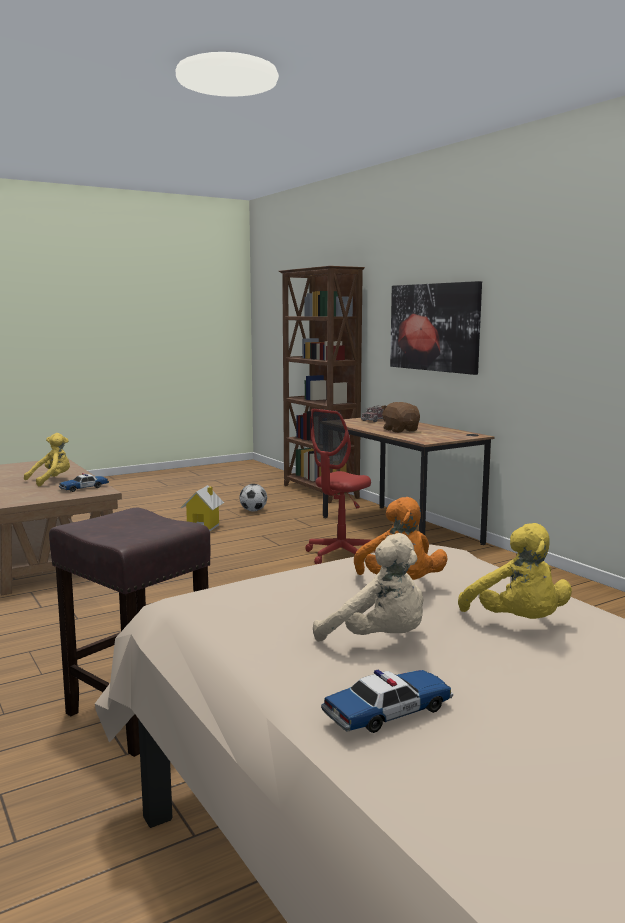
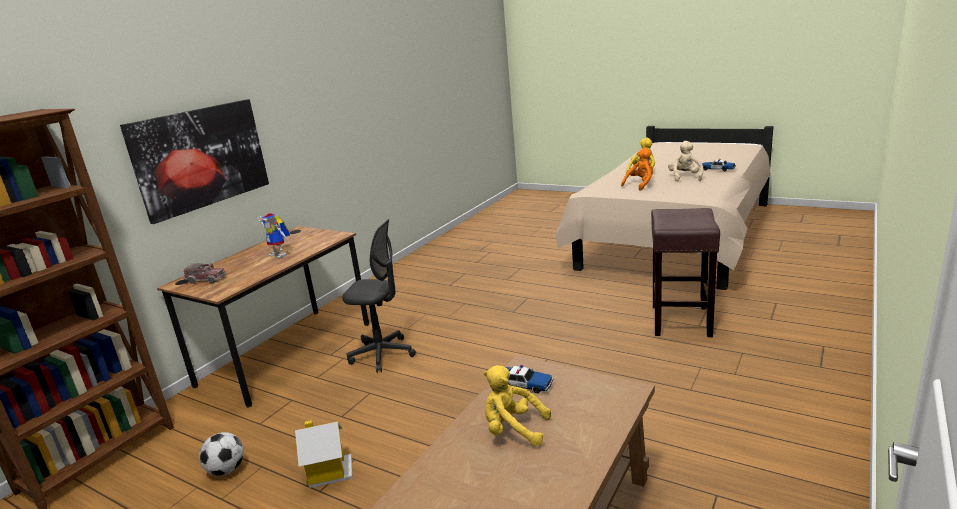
camera: 115 degrees left, 10 degrees up
red office chair [305,409,375,564] -> grey office chair [342,219,416,373]
brown plush toy [381,402,420,433] -> toy robot [257,213,290,258]

